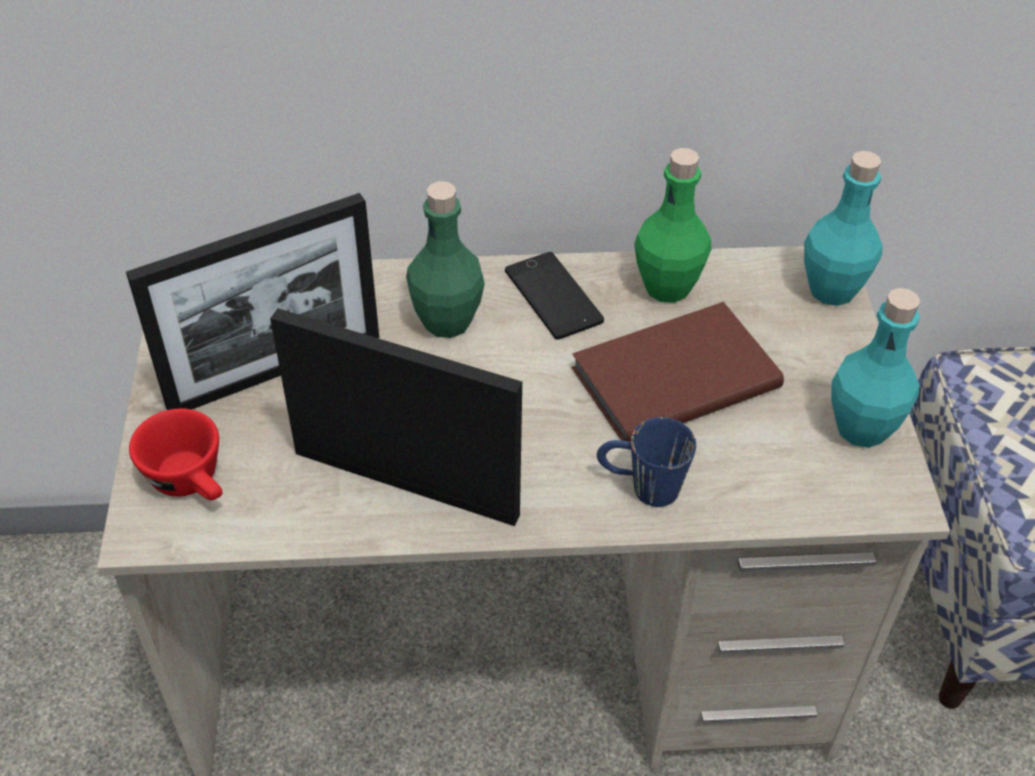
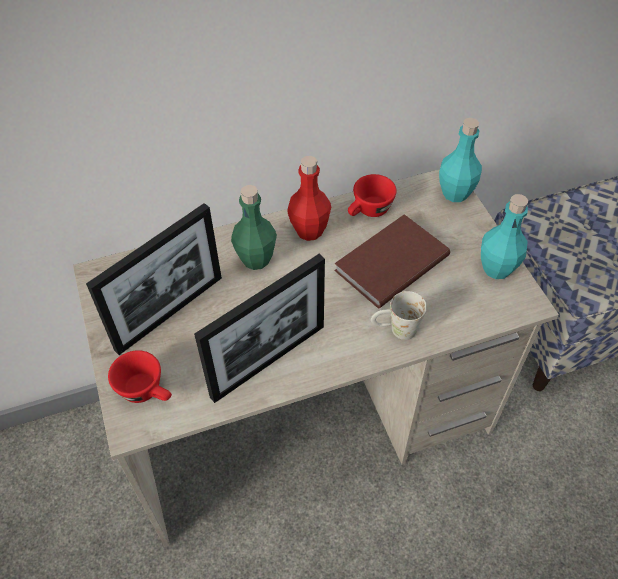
camera: 15 degrees left, 5 degrees up
picture frame [270,308,522,526] -> picture frame turned 135 degrees clockwise [194,254,325,403]
phone [505,252,604,340] -> red bottle [287,156,331,241]
blue mug [597,417,696,507] -> white mug [371,291,427,340]
green bottle [634,148,712,303] -> red cup [348,174,397,217]

